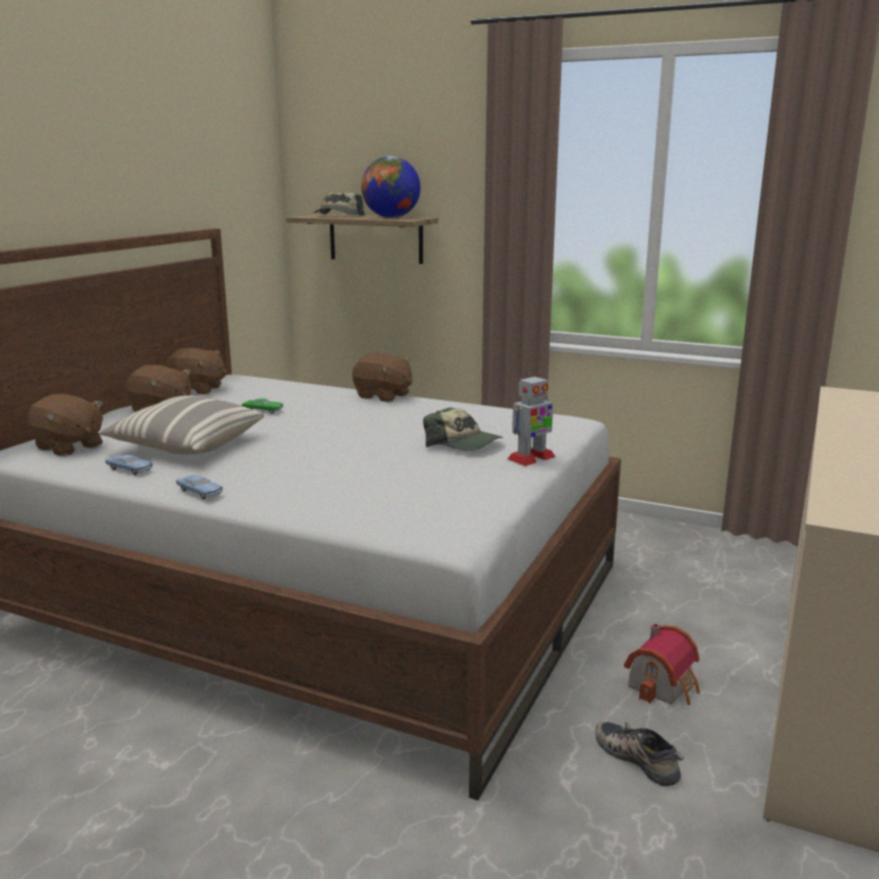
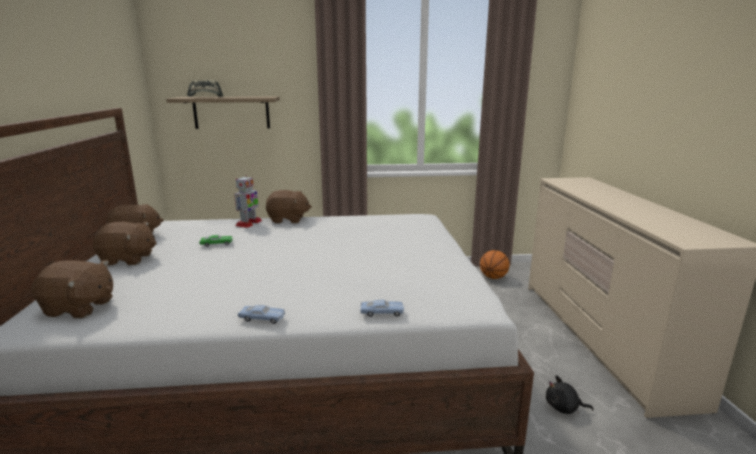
camera: 30 degrees left, 0 degrees up
pillow [98,396,264,454] -> none
blue toy car [105,455,153,475] -> blue toy car moved to [360,300,404,317]
globe [361,156,421,218] -> none
cap [423,407,503,451] -> none
toy robot [507,374,555,466] -> toy robot moved to [234,175,262,228]
shoe [595,722,684,786] -> black plush toy [546,375,594,414]
toy house [624,623,700,705] -> none
none -> basketball [480,250,510,279]

